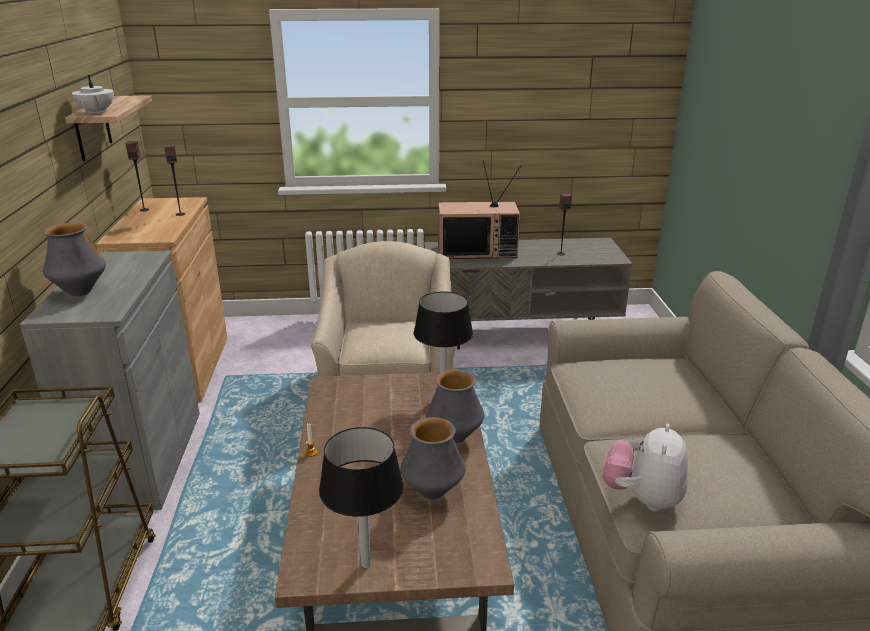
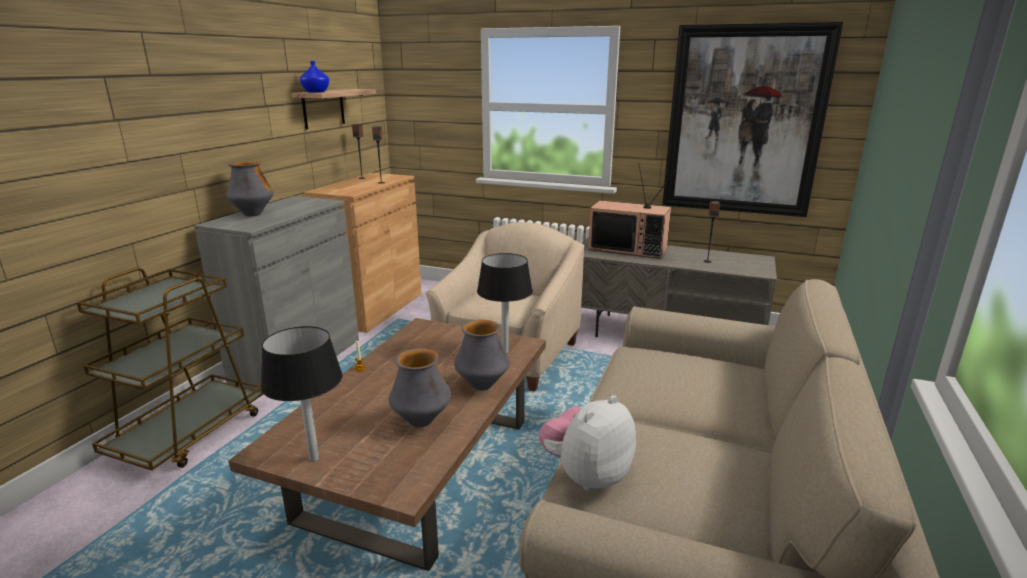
camera: 25 degrees right, 5 degrees down
white teapot [72,75,114,114] -> blue vase [300,61,329,93]
none -> picture [662,22,843,217]

